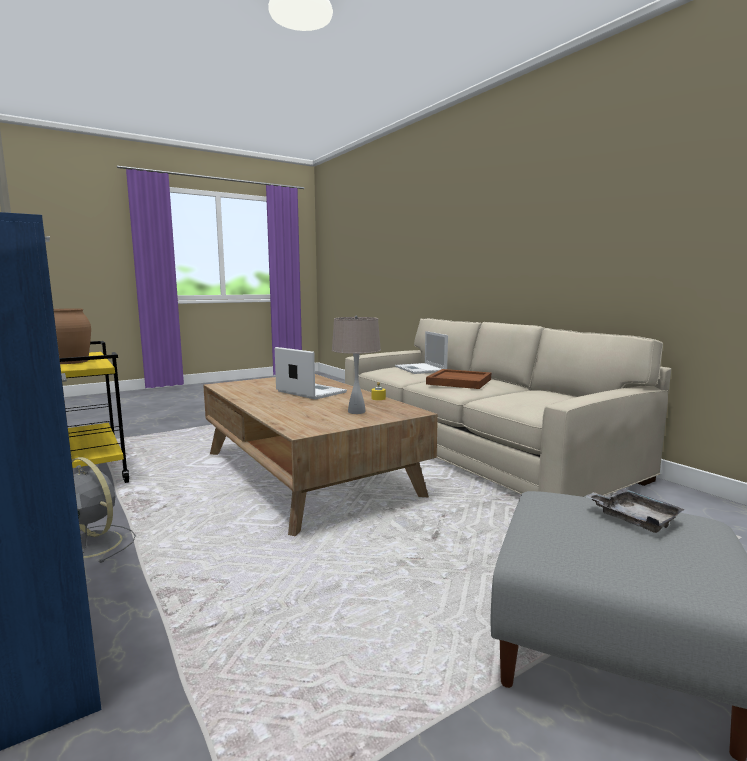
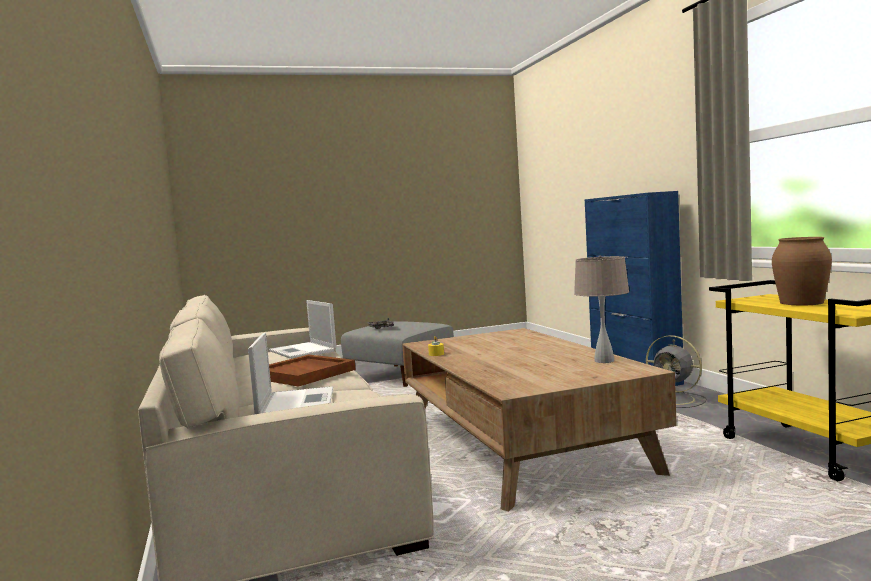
camera: 165 degrees left, 5 degrees down
laptop [275,347,347,400] -> laptop moved to [269,300,336,359]
beige table lamp [332,316,381,414] -> beige table lamp moved to [574,255,629,363]

